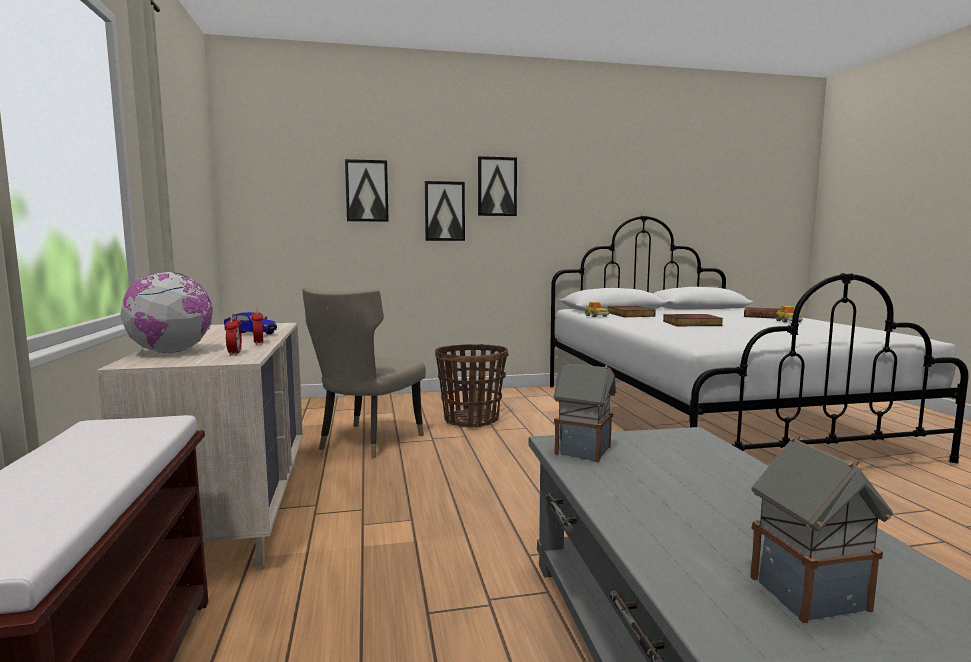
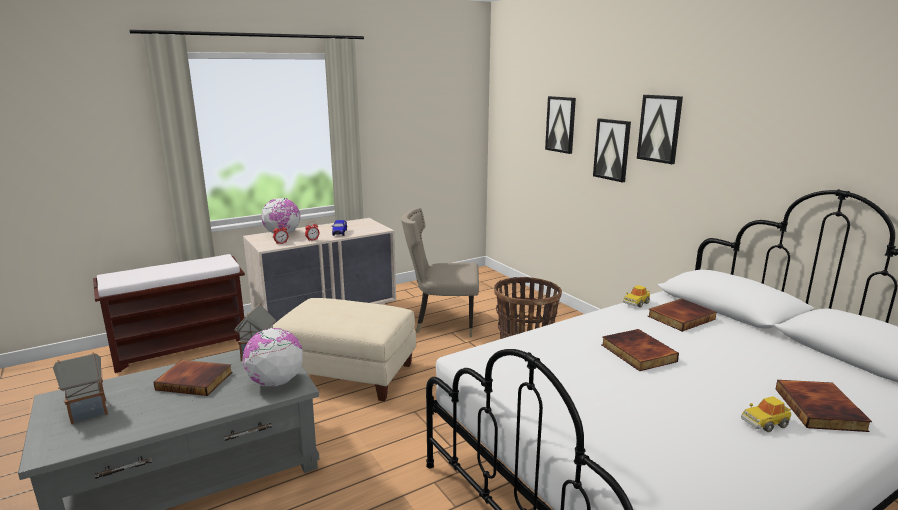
camera: 70 degrees right, 10 degrees up
none -> book [153,360,232,396]
none -> globe [242,328,303,386]
none -> beige ottoman [273,298,416,401]

